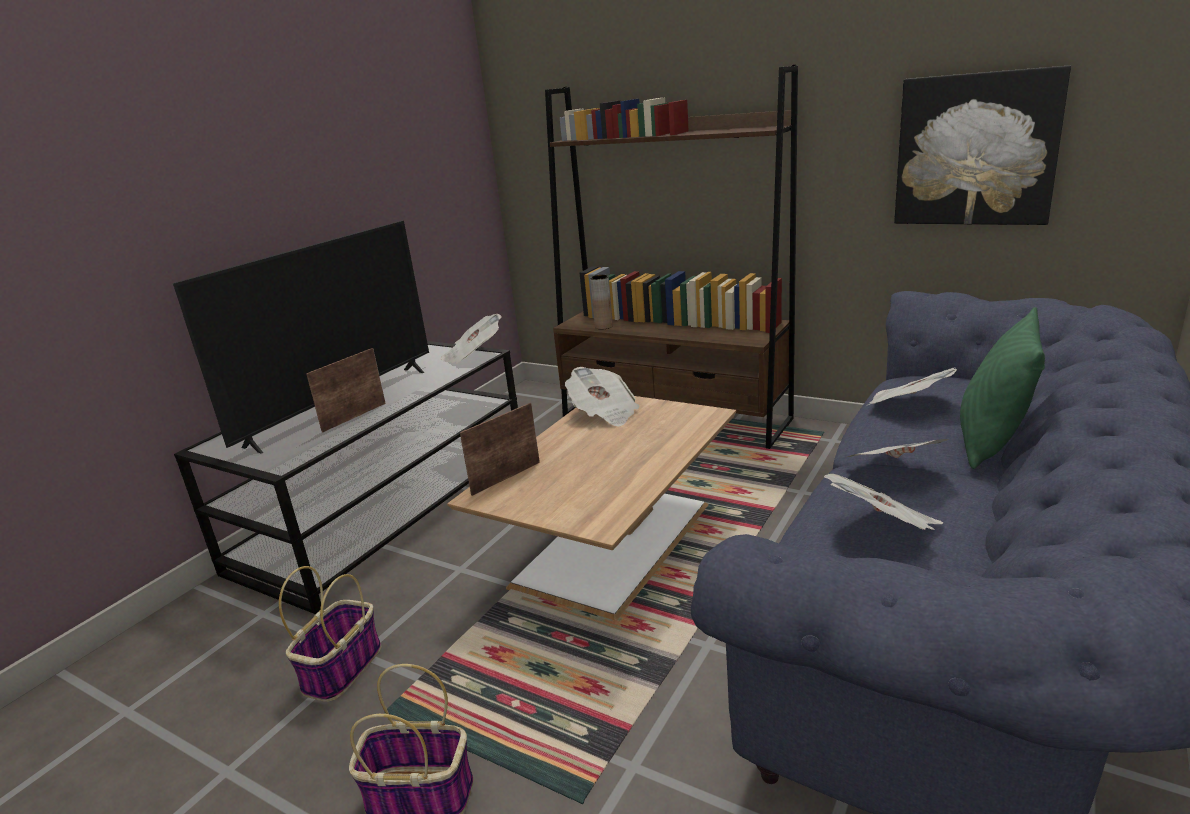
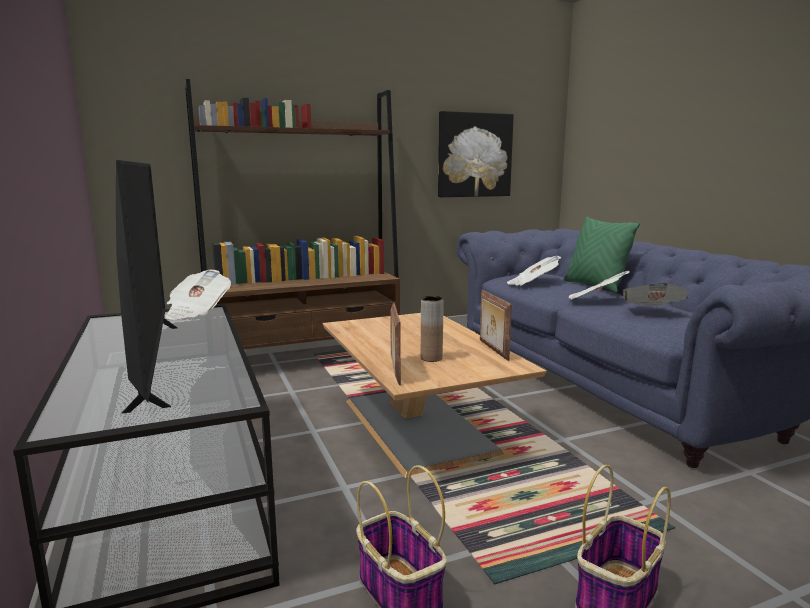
camera: 55 degrees left, 10 degrees down
picture frame [306,348,386,432] -> picture frame moved to [480,290,512,361]
newspaper [565,367,640,426] -> none
brown vase [590,275,613,329] -> brown vase moved to [421,296,444,362]

